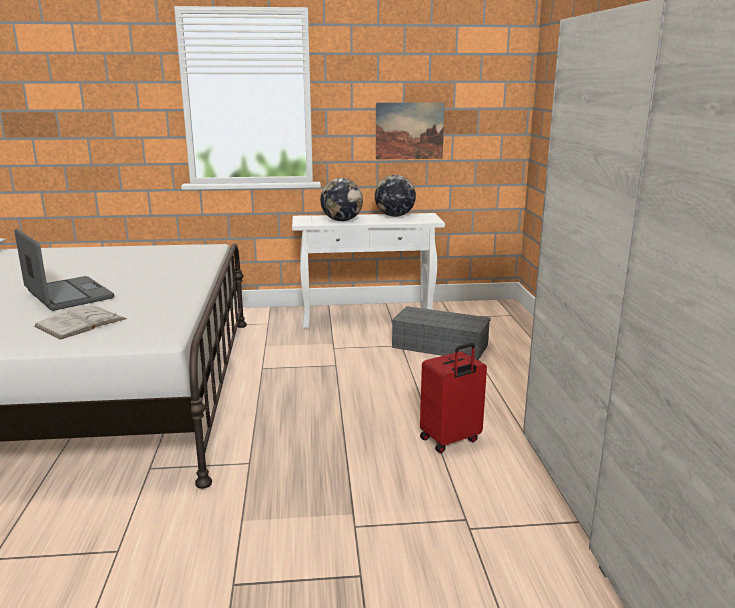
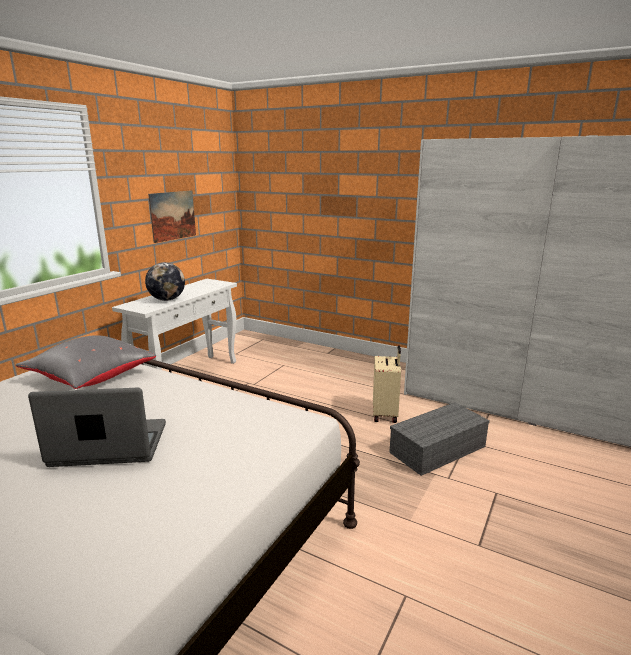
camera: 55 degrees left, 0 degrees up
white book [34,306,127,340] -> none
globe [375,175,416,217] -> none
grey storage box [392,306,491,360] -> grey storage box moved to [389,402,490,476]
red suitcase [420,343,487,453] -> beige suitcase [373,345,401,423]
none -> grey pillow [15,335,156,389]

